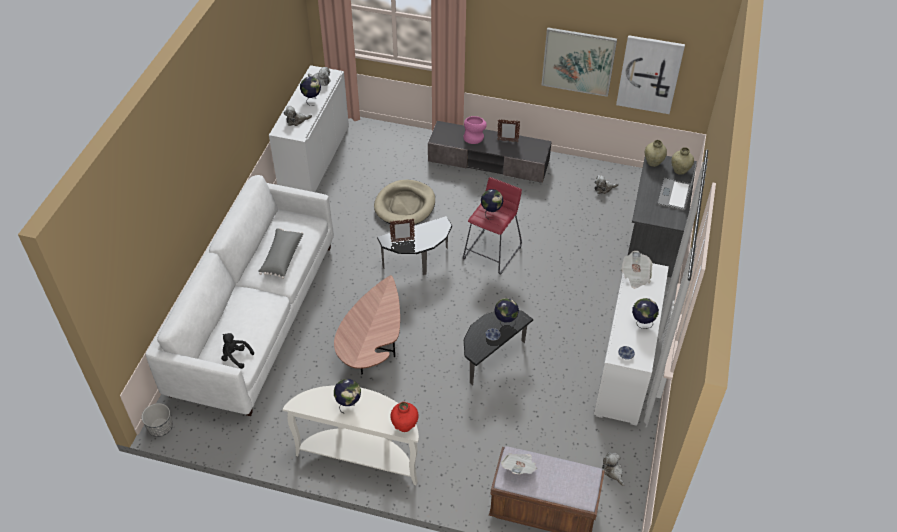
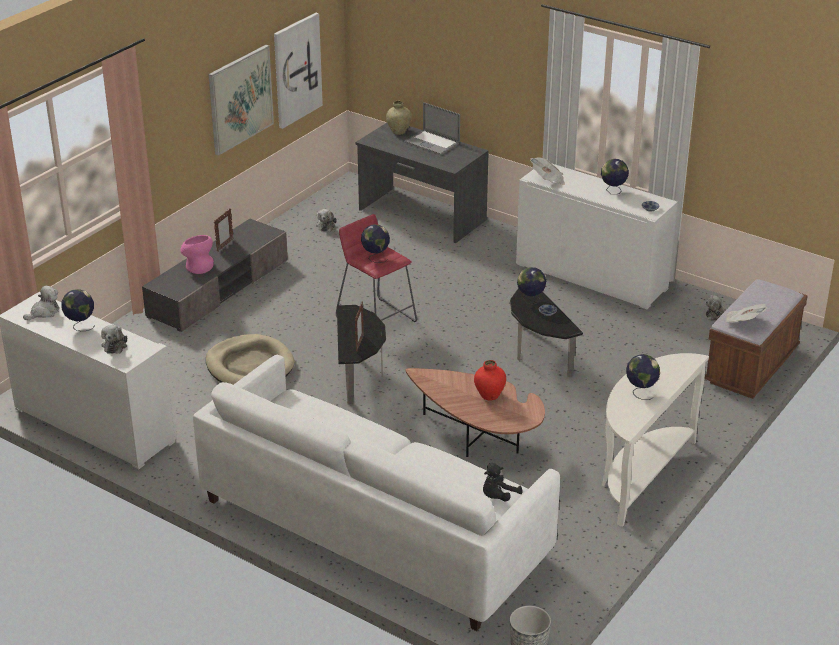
camera: 70 degrees left, 15 degrees down
grey pillow [258,228,303,279] -> none
red vase [390,402,419,432] -> red vase moved to [474,360,506,400]
beige vase [645,140,667,167] -> none

